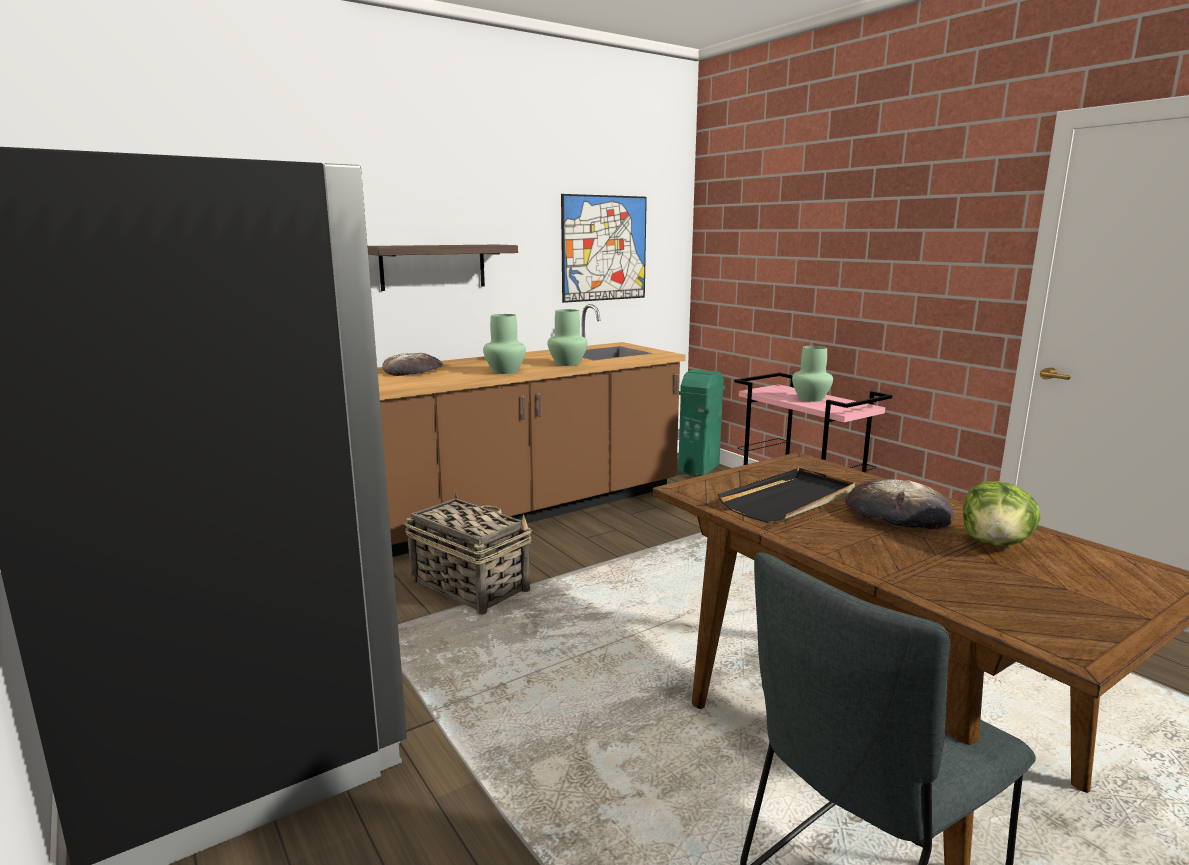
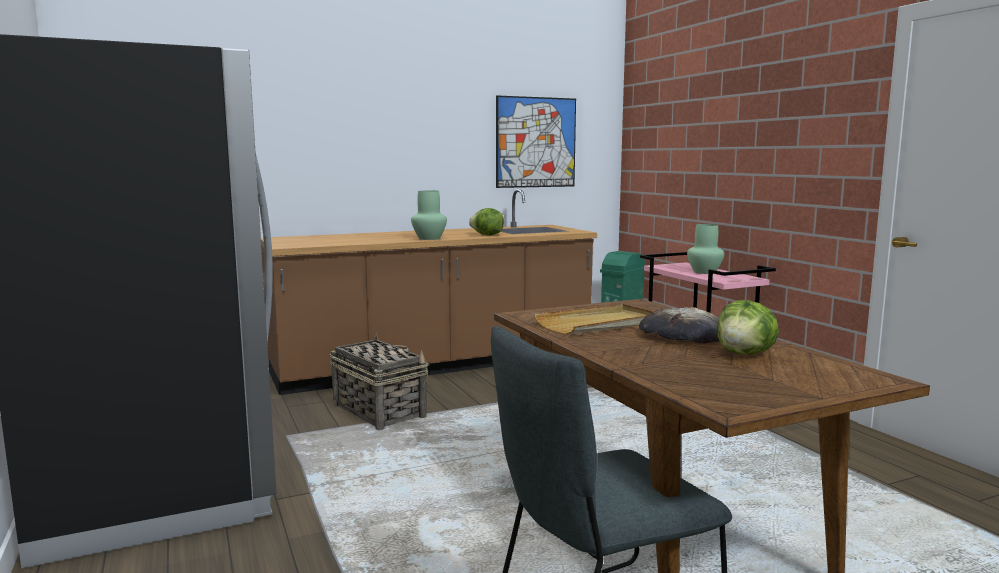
camera: 10 degrees right, 5 degrees down
shelf [367,245,518,291] -> none
bread [382,353,443,376] -> none
green vase [547,309,588,366] -> lettuce [469,208,504,236]
black tray [718,468,855,523] -> beige tray [534,304,654,335]

